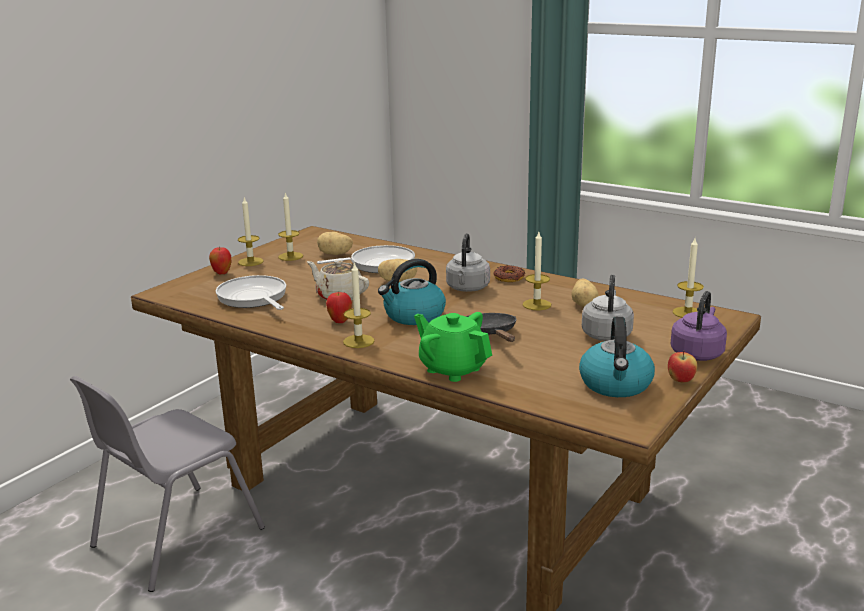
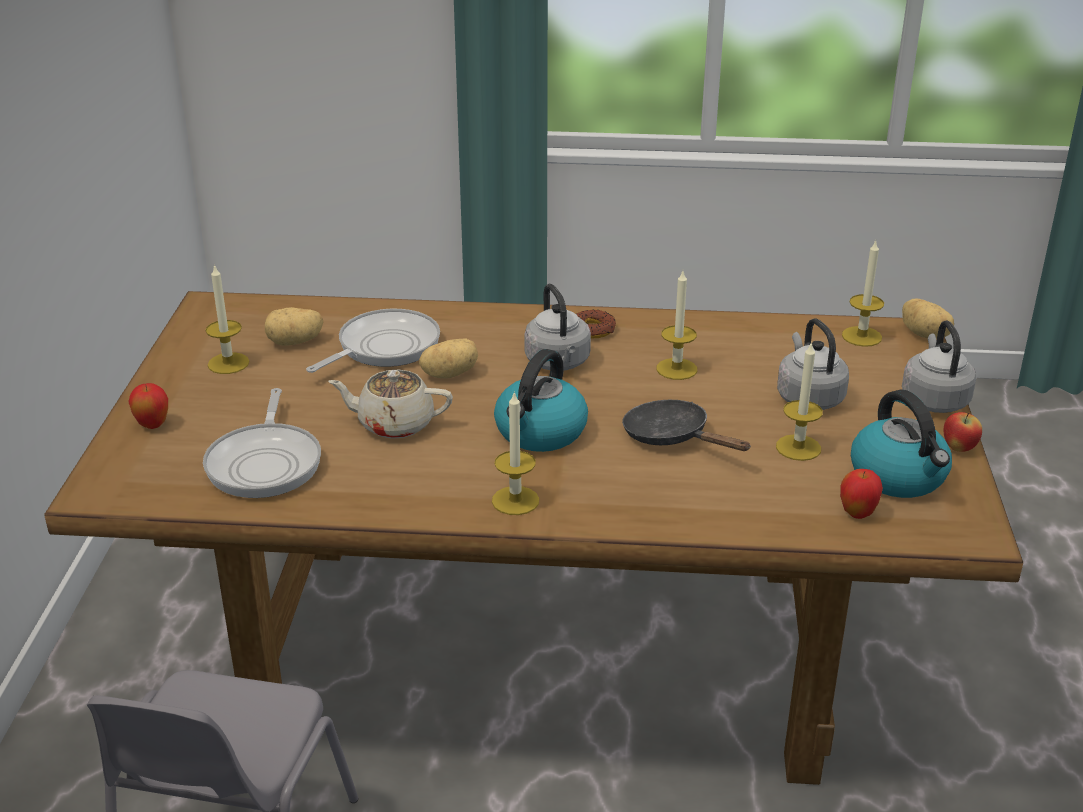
camera: 30 degrees left, 10 degrees up
frying pan [216,275,286,310] -> frying pan turned 120 degrees counterclockwise [203,388,321,498]
candle [238,198,264,266] -> candle moved to [776,342,823,461]
apple [326,291,352,323] -> apple moved to [840,469,883,519]
green teapot [414,312,492,382] -> none
potato [571,279,599,307] -> potato moved to [902,299,954,339]
purple kettle [670,291,727,361] -> grey kettle [902,320,976,413]

